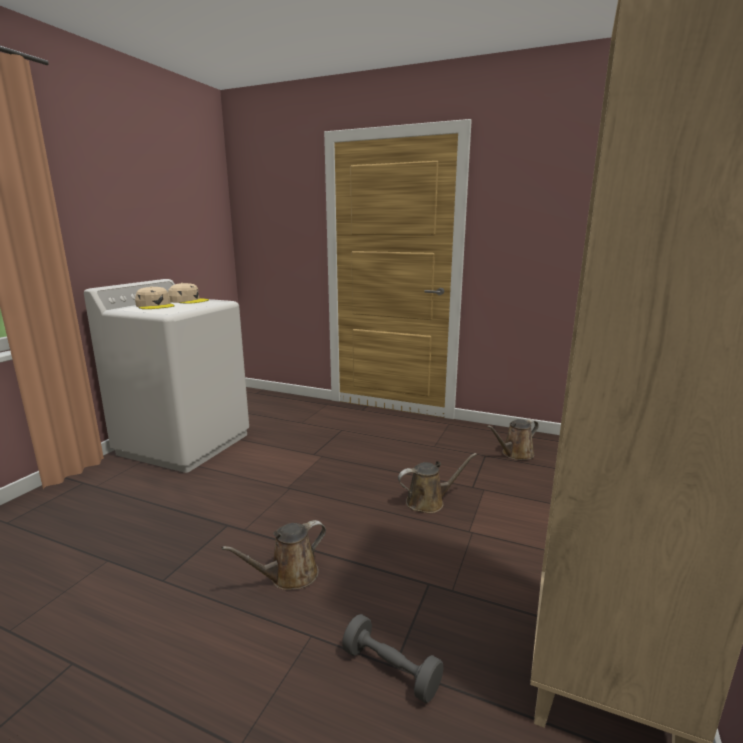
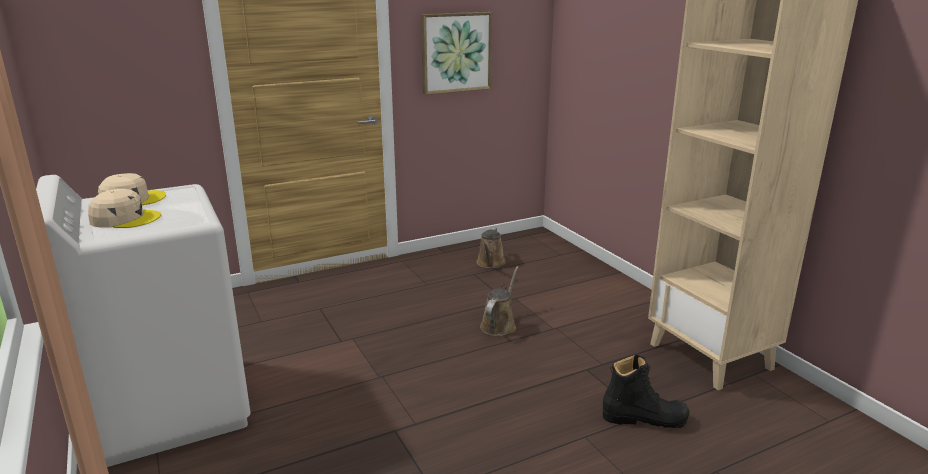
camera: 50 degrees left, 5 degrees up
brown watering can [222,520,326,590] -> none
grey dumbbell [342,614,444,703] -> black boot [603,355,689,428]
none -> picture [421,12,492,95]

